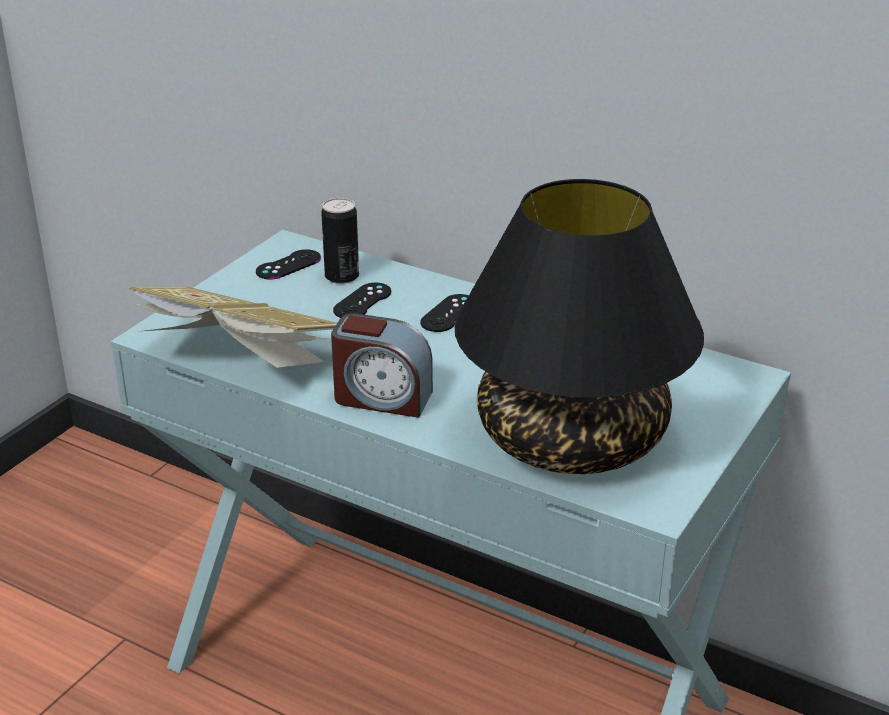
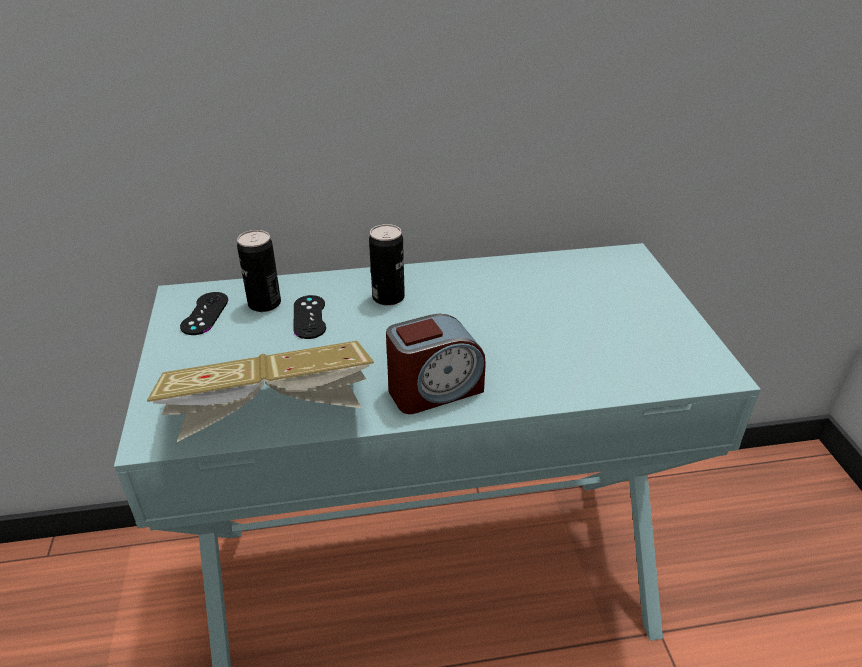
camera: 40 degrees left, 5 degrees up
black game controller [420,294,469,332] -> can [369,224,405,306]
black table lamp [454,179,704,474] -> none

